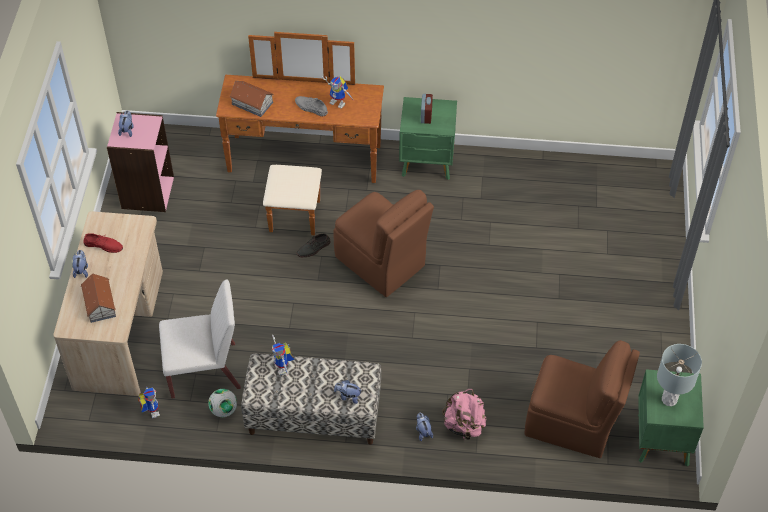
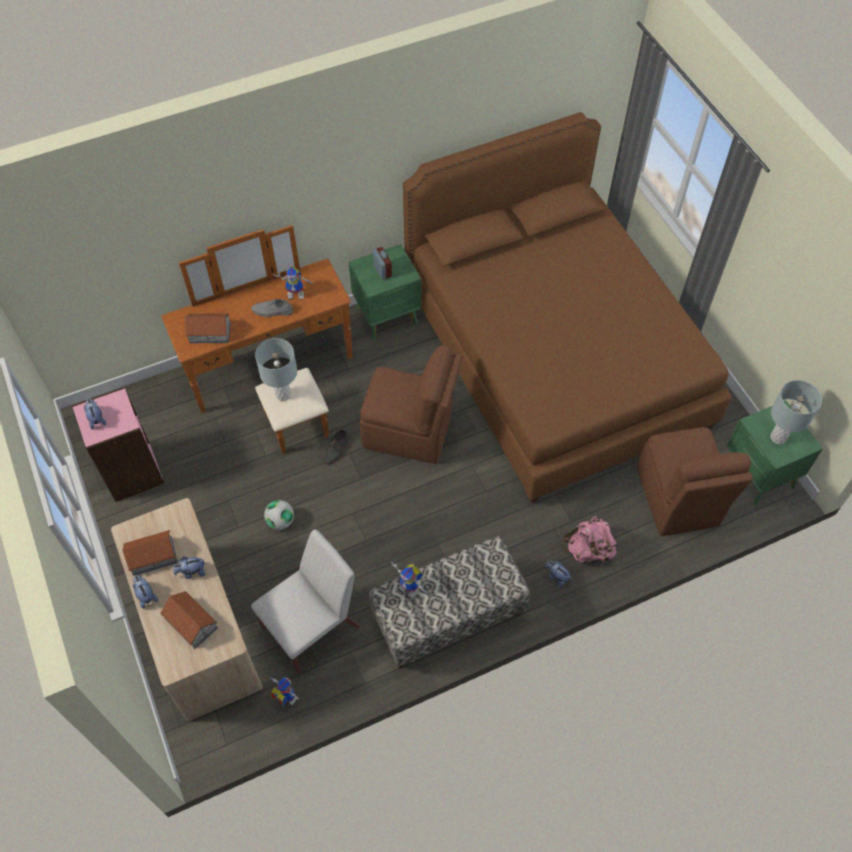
camera: 30 degrees left, 5 degrees up
red shoe [83,233,123,253] -> toy house [122,530,178,576]
football [208,389,237,417] -> football moved to [264,500,294,530]
plush toy [334,380,362,404] -> plush toy moved to [173,557,206,579]
brown chair [525,340,640,458] -> brown chair turned 90 degrees clockwise [637,427,753,536]
none -> grey table lamp [255,338,297,401]
none -> brown bed [403,112,732,503]

